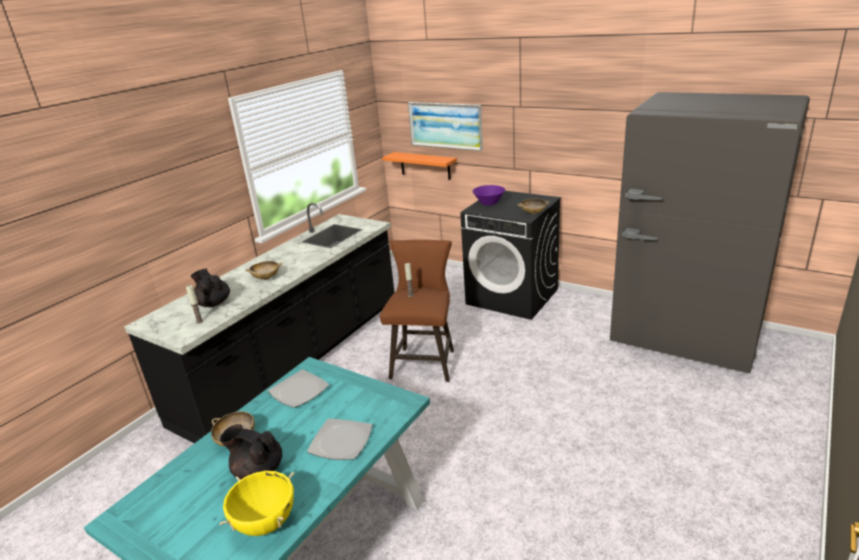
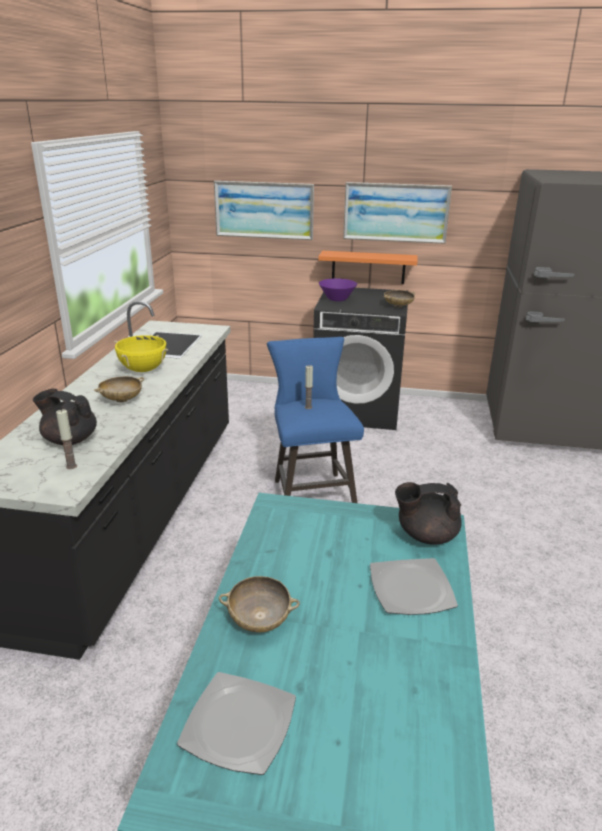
camera: 25 degrees left, 0 degrees up
black teapot [220,424,282,479] -> black teapot moved to [395,482,462,545]
yellow cooking pot [220,471,295,536] -> yellow cooking pot moved to [114,335,169,372]
plate [268,370,329,408] -> plate moved to [177,672,296,775]
brown stool [380,240,454,382] -> blue stool [267,337,364,503]
orange shelf [382,152,457,180] -> orange shelf moved to [318,251,418,284]
none -> picture [343,182,452,244]

